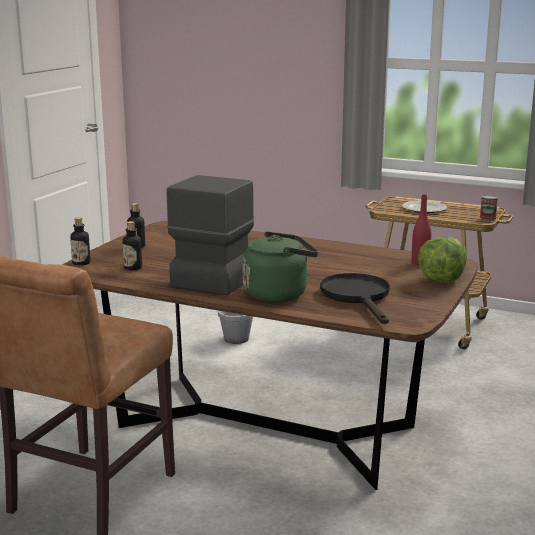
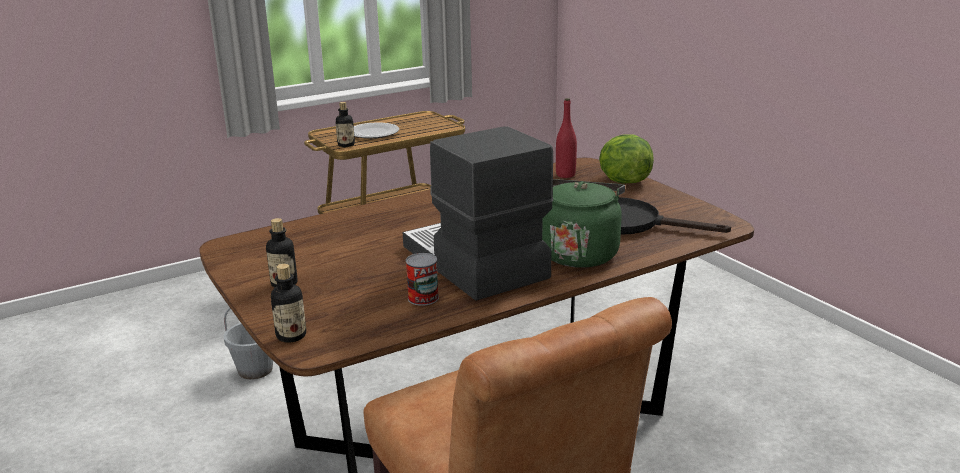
camera: 55 degrees left, 5 degrees up
bottle [122,221,142,270] -> bottle moved to [335,102,355,147]
can [480,195,498,221] -> can moved to [406,253,439,306]

